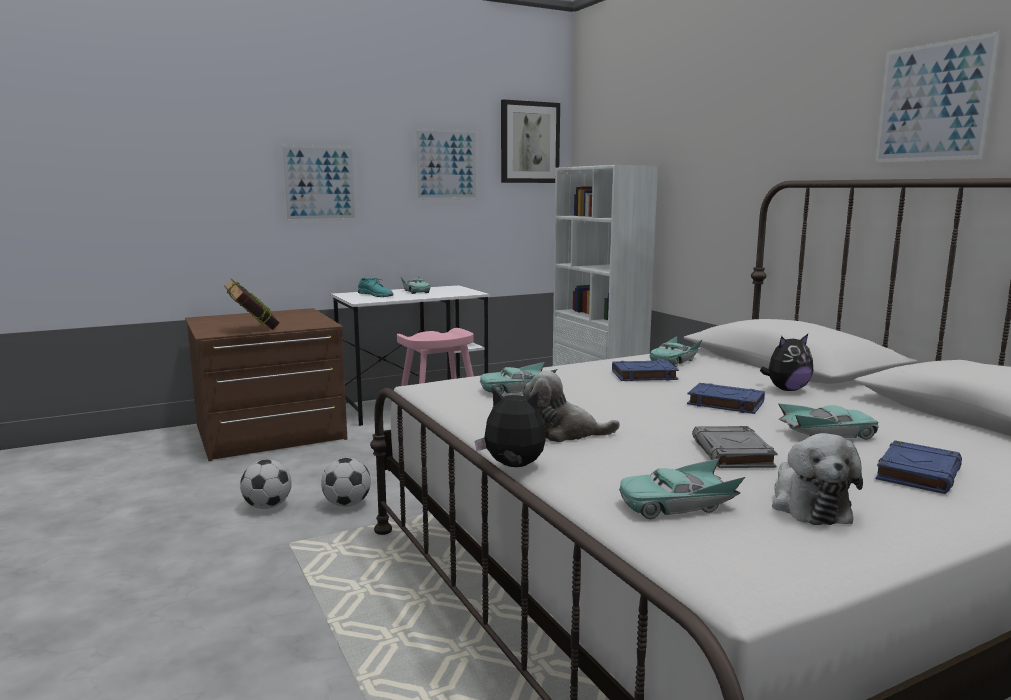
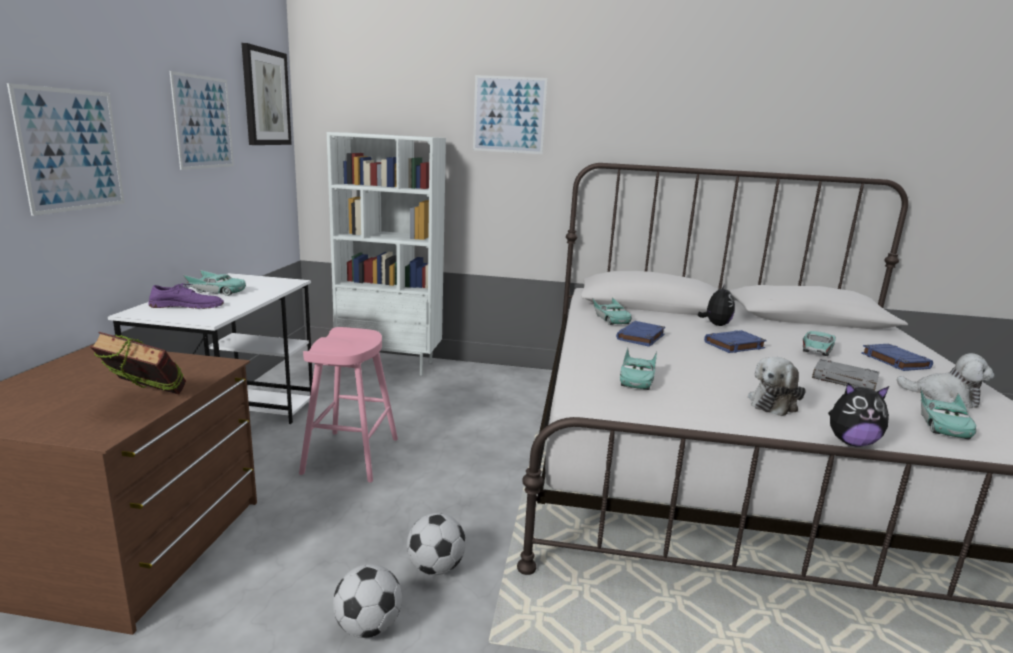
camera: 55 degrees left, 5 degrees up
turquoise shoe [358,278,393,297] -> purple shoe [148,283,224,309]
plush toy [475,388,546,467] -> plush toy turned 135 degrees counterclockwise [828,383,889,447]
picture [875,32,1001,163] -> picture moved to [473,75,547,154]

